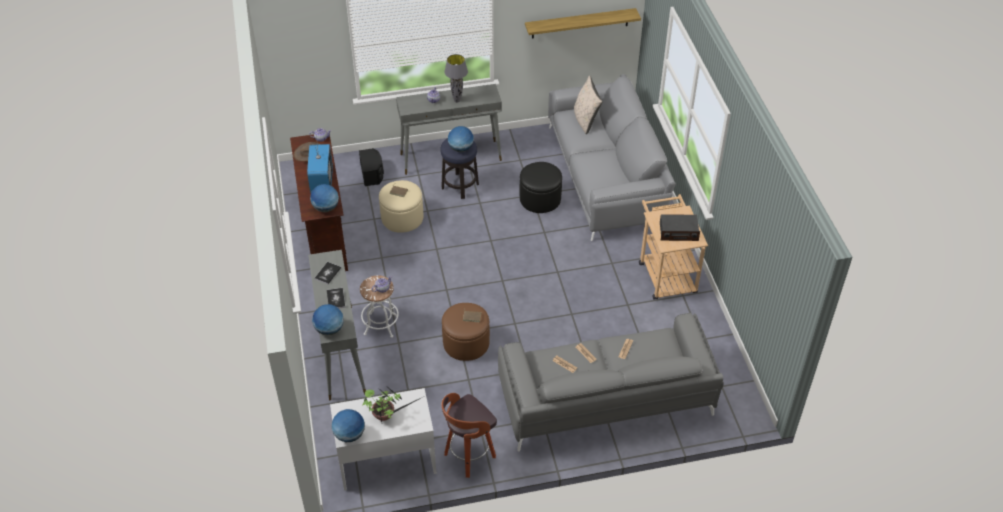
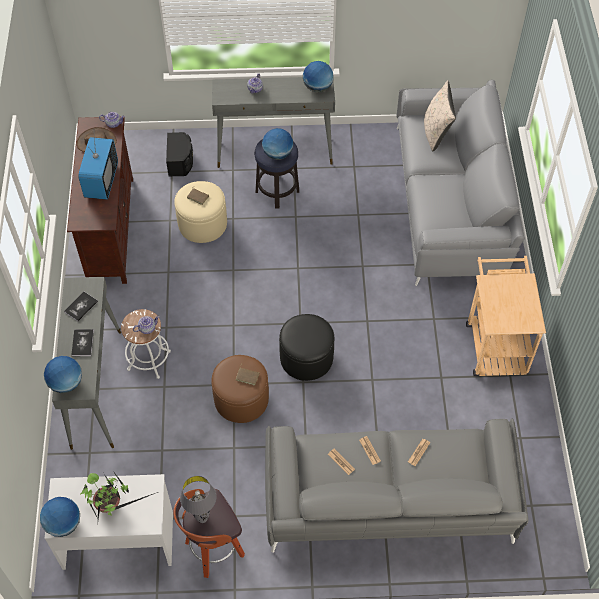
camera: 10 degrees right, 10 degrees up
globe [310,184,339,212] -> globe moved to [303,61,334,92]
grey table lamp [444,54,468,103] -> grey table lamp moved to [180,476,217,523]
black ottoman [520,162,562,213] -> black ottoman moved to [279,314,334,381]
shelf [525,8,641,39] -> none
radio [660,214,700,241] -> none

